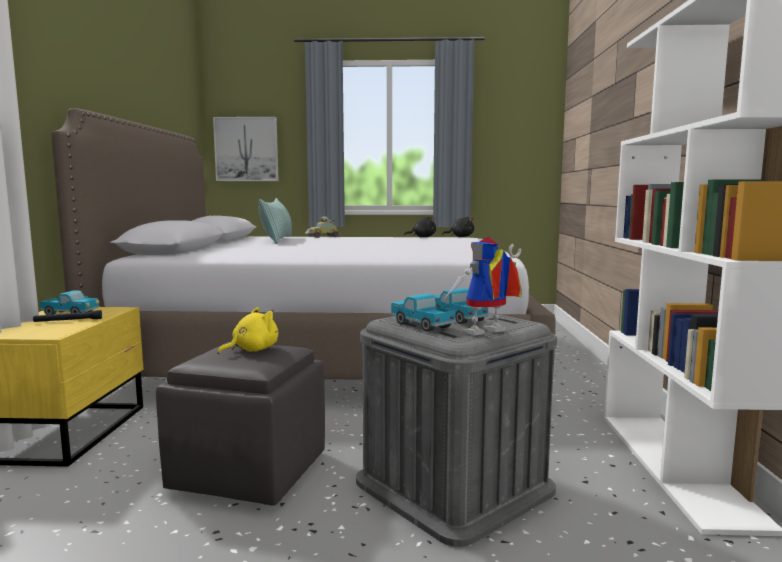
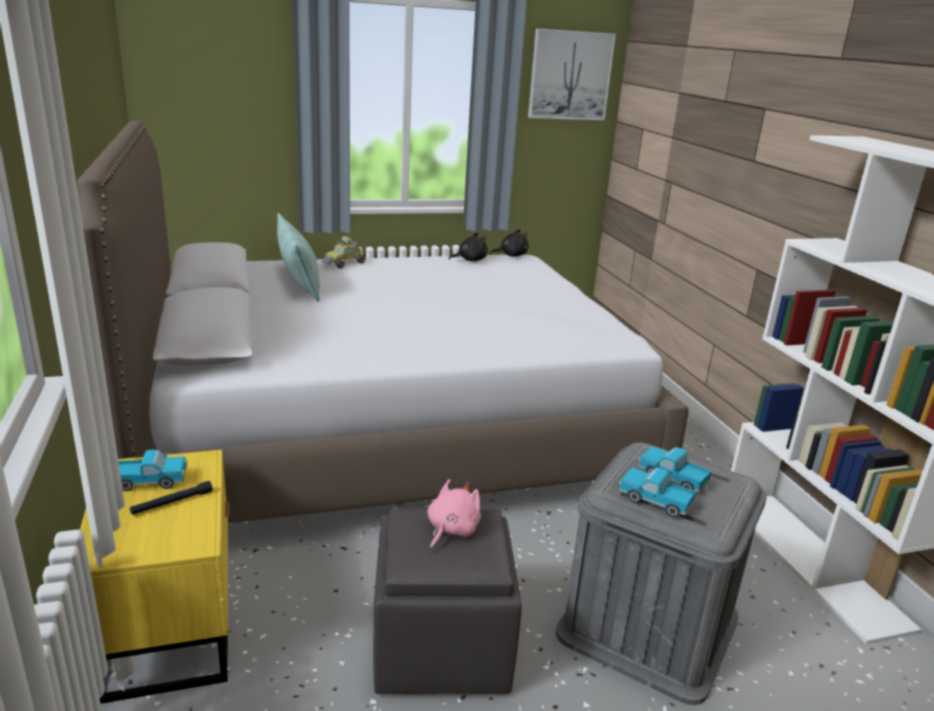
camera: 20 degrees left, 15 degrees up
picture [213,117,279,181] -> picture moved to [528,28,616,120]
yellow plush toy [218,307,278,354] -> pink plush toy [428,479,481,550]
toy robot [443,237,522,336] -> none

